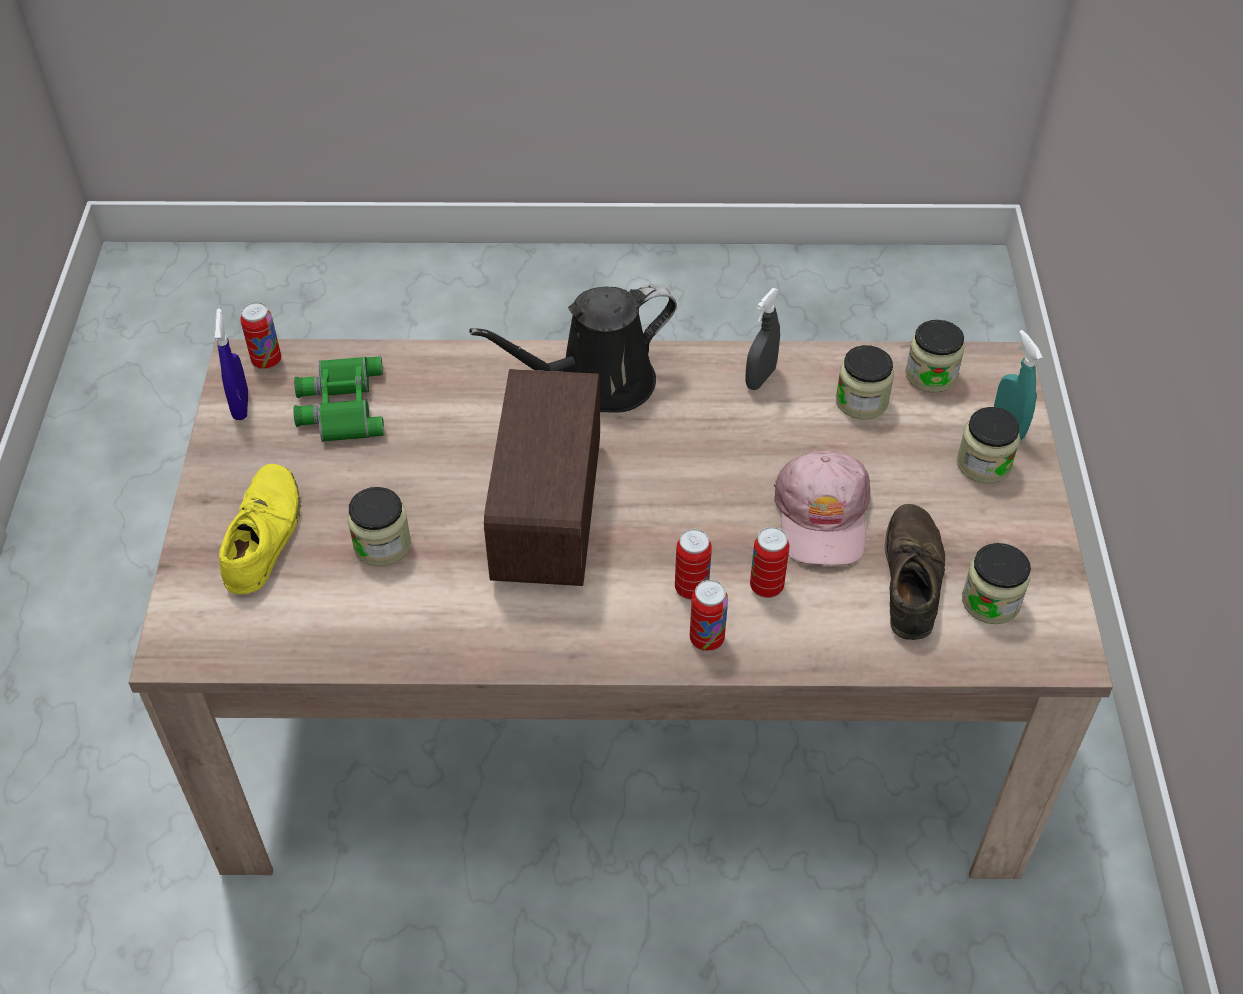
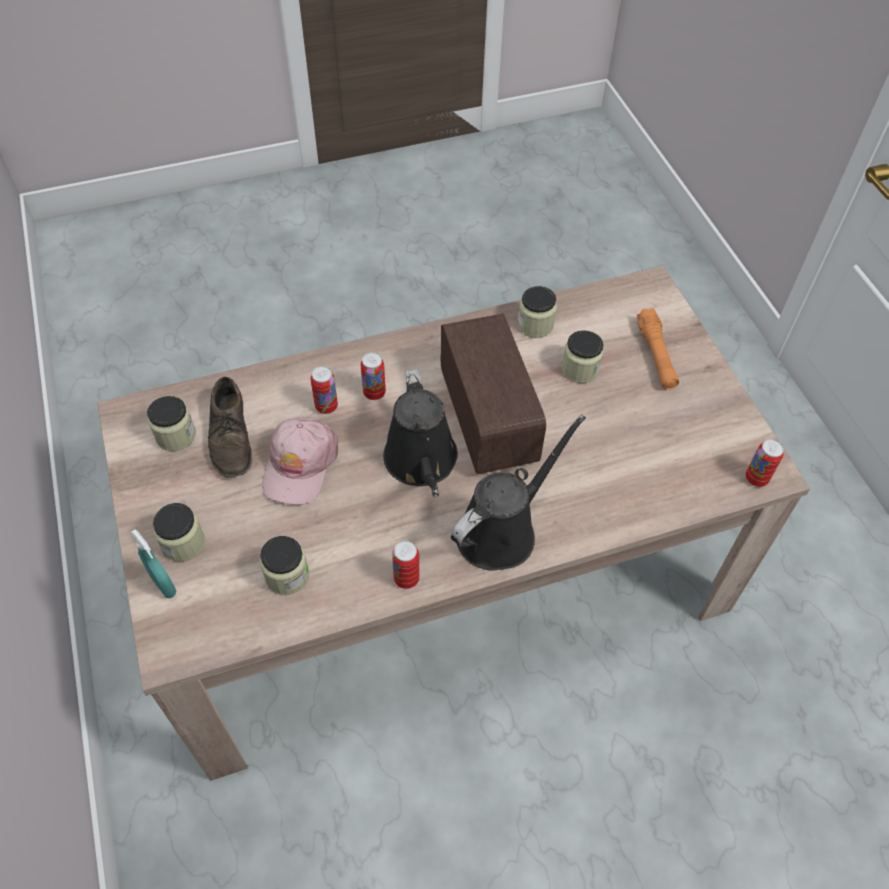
camera: 160 degrees right, 5 degrees up
blue spray bottle [214,308,248,420] -> none
yellow shoe [219,464,301,594] -> orange flashlight [637,308,679,390]
green binoculars [293,357,384,442] -> none
can [690,580,728,651] -> can moved to [392,541,420,589]
grey spray bottle [745,288,780,390] -> none
pink cap [774,451,870,566] -> pink cap turned 150 degrees counterclockwise [262,417,338,505]
jar [905,320,964,393] -> jar moved to [517,286,557,338]
none -> black watering can [383,369,458,496]

